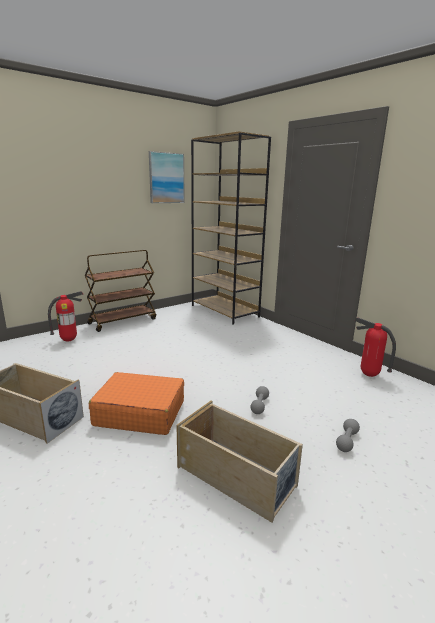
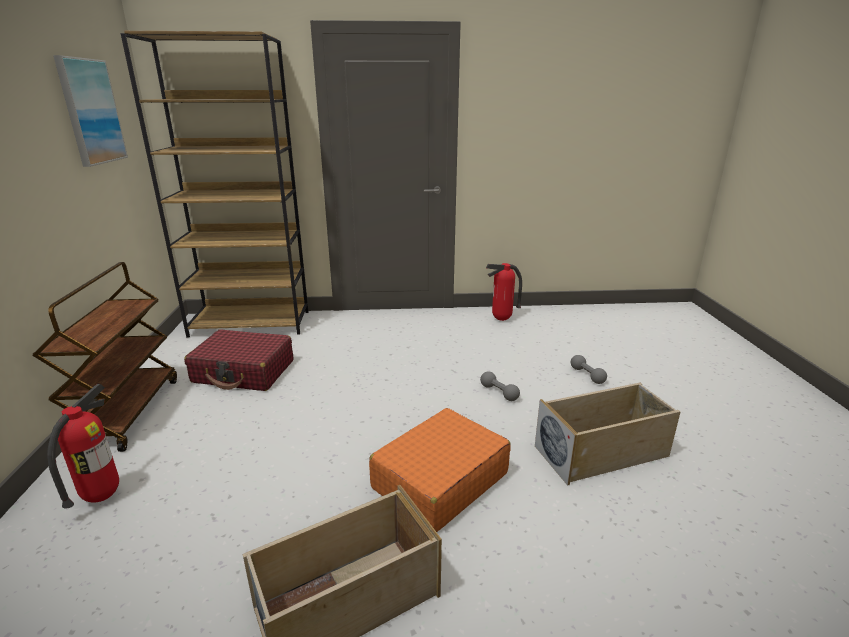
camera: 55 degrees left, 5 degrees up
none -> red suitcase [184,329,293,391]

